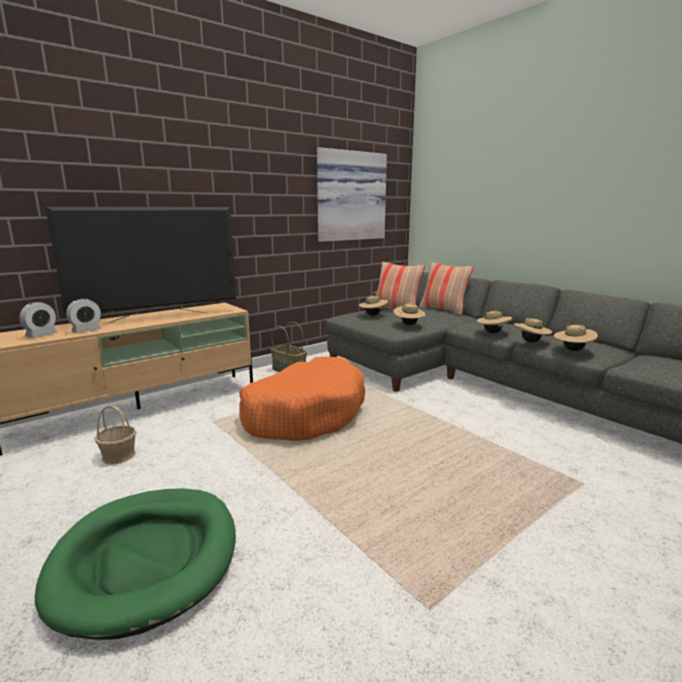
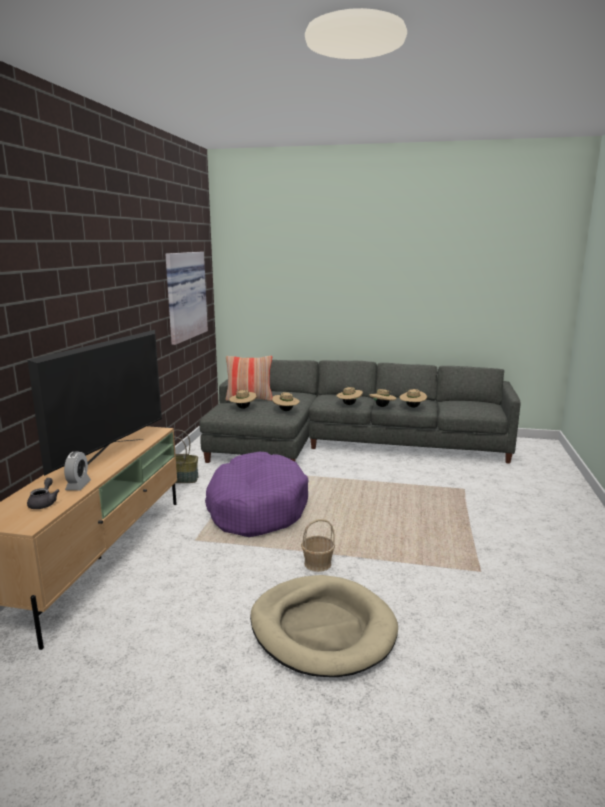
camera: 40 degrees left, 0 degrees up
alarm clock [19,302,57,338] -> grey teapot [27,478,60,509]
green dog bed [35,488,236,640] -> beige dog bed [250,575,398,677]
basket [94,405,136,464] -> basket moved to [301,519,335,572]
orange dog bed [239,357,365,441] -> purple dog bed [205,452,309,537]
pillow [419,262,474,315] -> none

